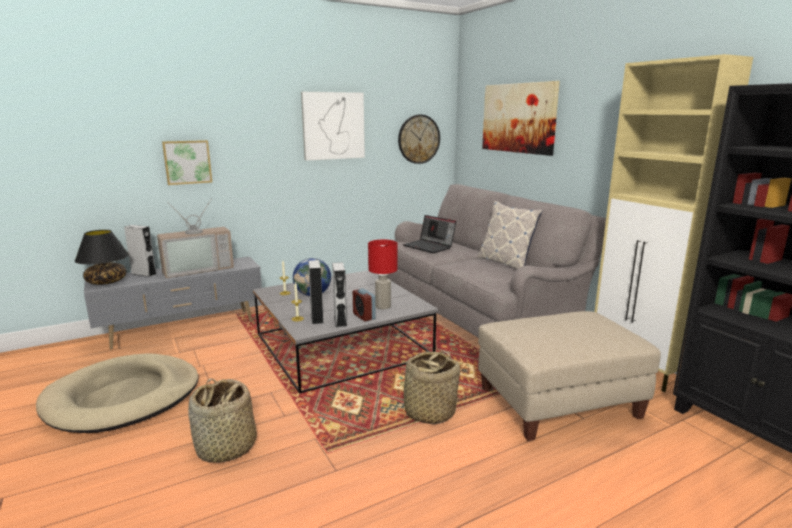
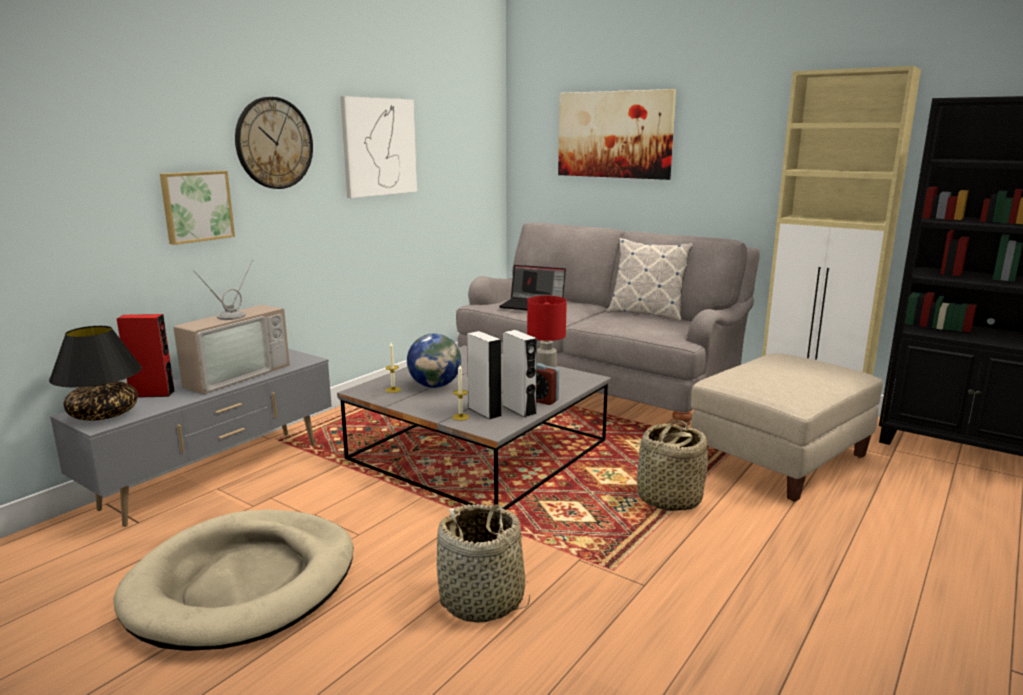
camera: 25 degrees left, 0 degrees up
grey speaker [124,225,156,277] -> red speaker [117,314,175,398]
wall clock [398,115,440,164] -> wall clock moved to [235,97,313,189]

